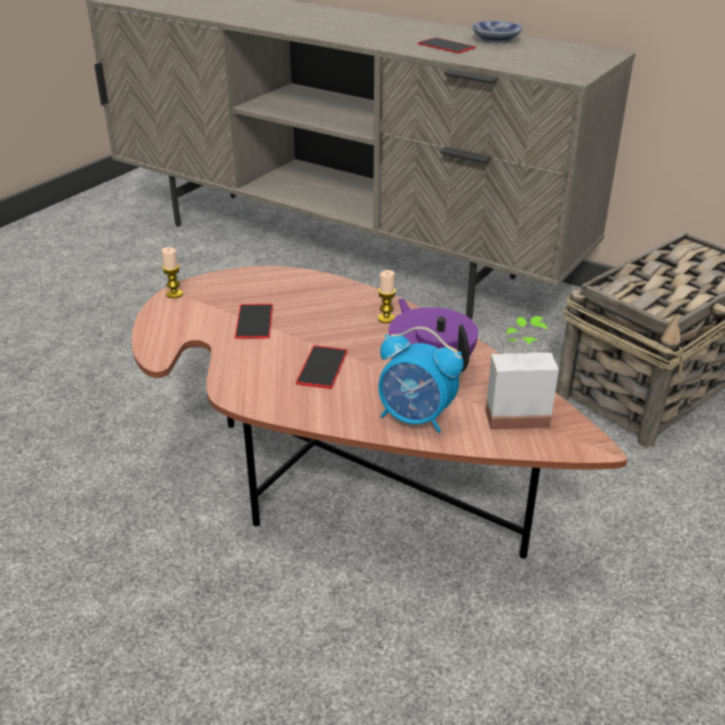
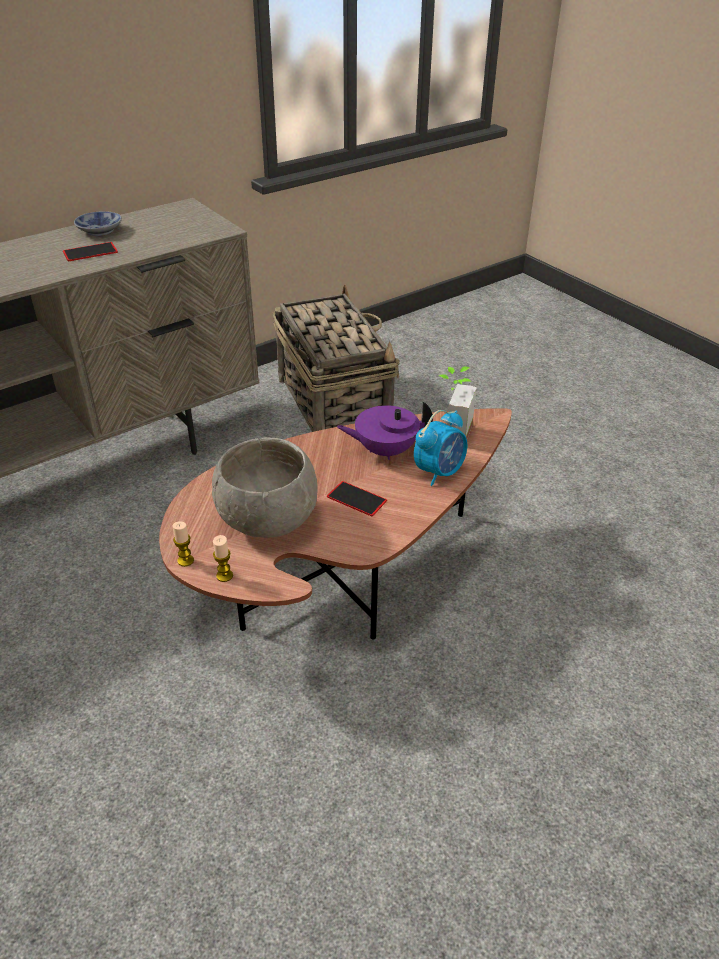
camera: 70 degrees left, 5 degrees up
phone [235,304,273,339] -> grey bowl [212,437,318,538]
candle [378,270,396,323] -> candle moved to [213,535,233,582]

